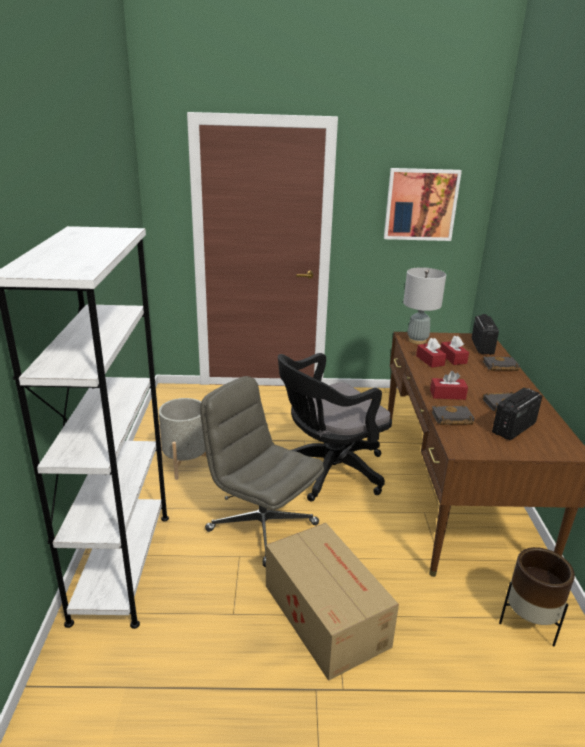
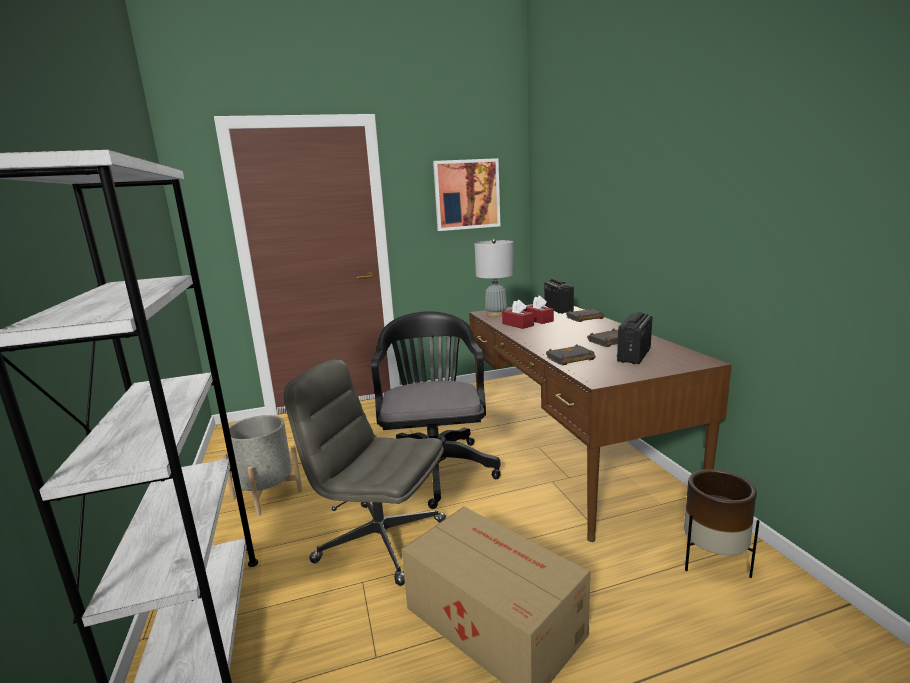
camera: 15 degrees left, 10 degrees down
black office chair [278,353,392,502] -> black office chair turned 135 degrees clockwise [371,311,501,509]
red tissue box [430,371,468,400] -> none

